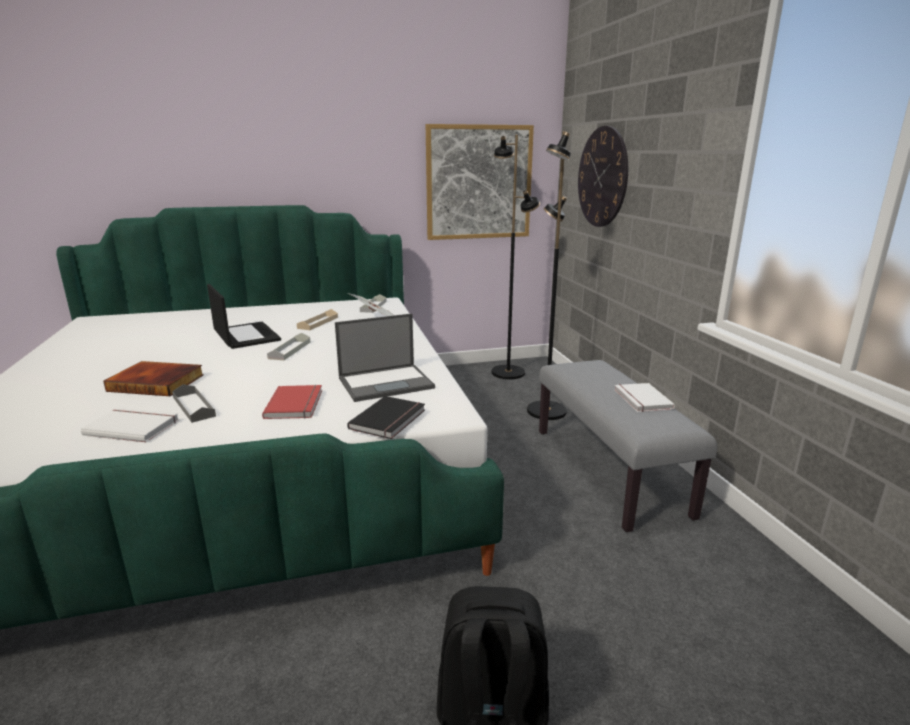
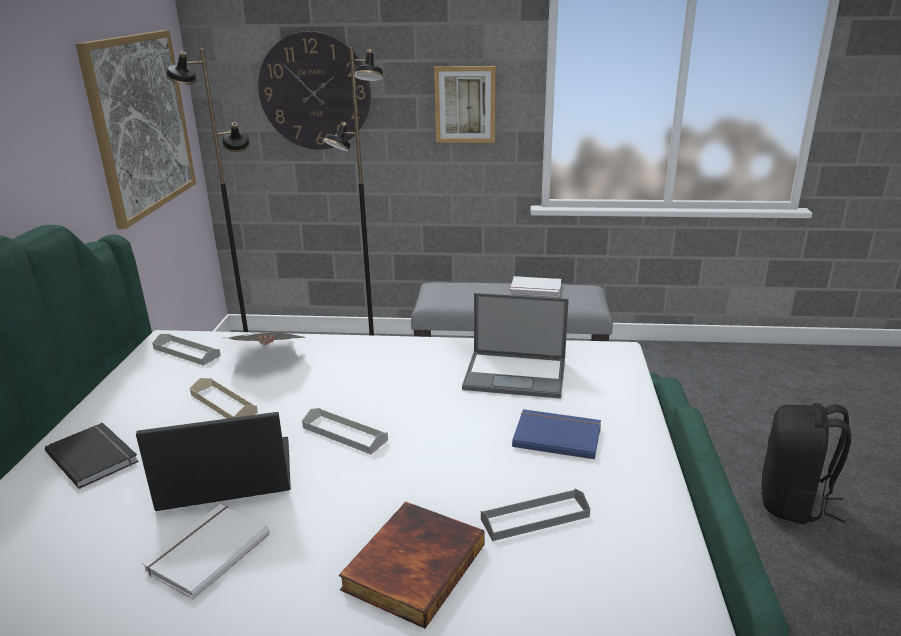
camera: 70 degrees left, 5 degrees up
white book [81,408,179,442] -> white book moved to [142,504,270,600]
red book [262,385,322,419] -> blue book [512,409,601,459]
laptop [335,313,435,402] -> laptop turned 105 degrees clockwise [462,293,569,399]
black book [347,396,425,439] -> black book moved to [45,423,139,489]
none -> picture [434,66,496,143]

